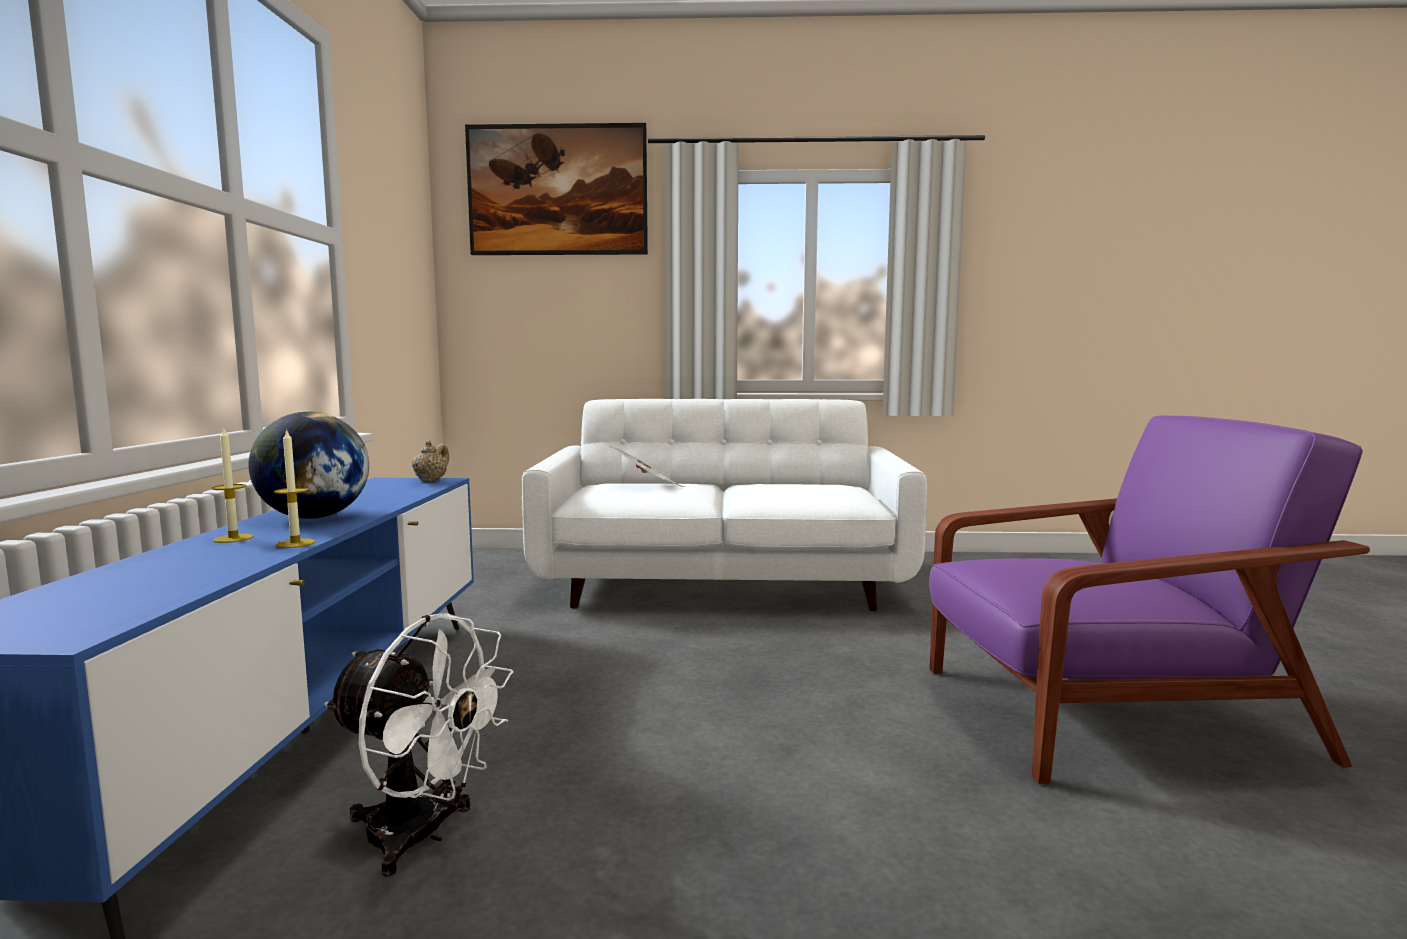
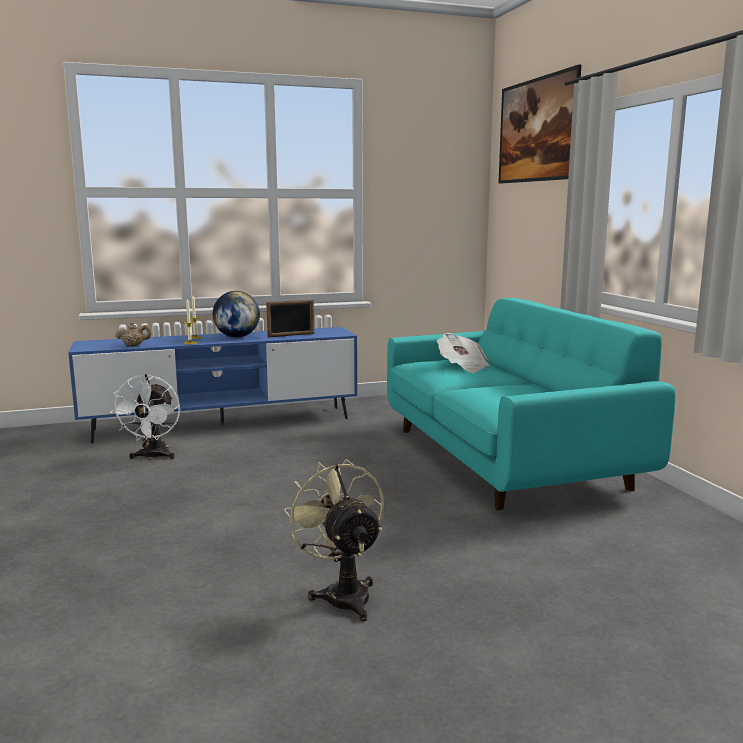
camera: 70 degrees right, 5 degrees up
beige teapot [412,441,449,482] -> beige teapot moved to [115,322,152,347]
white sofa [521,399,927,611] -> turquoise sofa [387,298,676,511]
purple armchair [929,415,1370,784] -> beige fan [284,459,384,621]
none -> picture frame [266,299,314,337]

